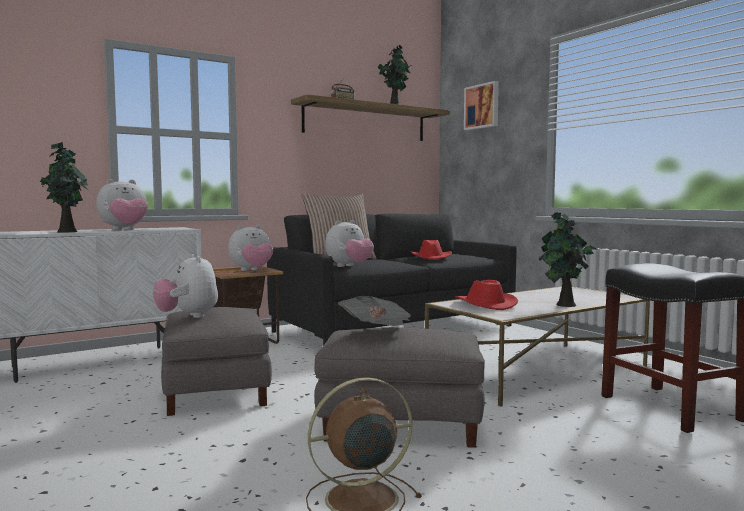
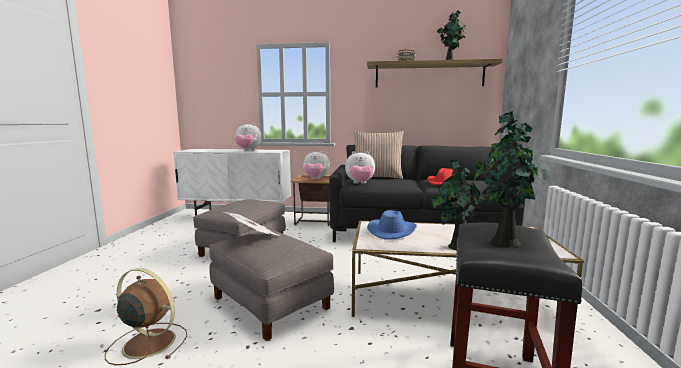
camera: 40 degrees right, 5 degrees up
potted plant [40,142,88,232] -> potted plant moved to [473,111,549,247]
plush toy [153,254,218,318] -> none
red hat [455,280,518,310] -> blue hat [367,210,417,240]
picture [464,81,499,130] -> none

